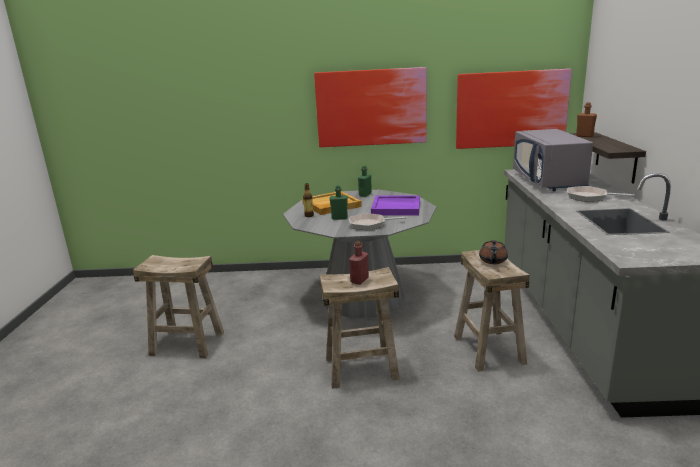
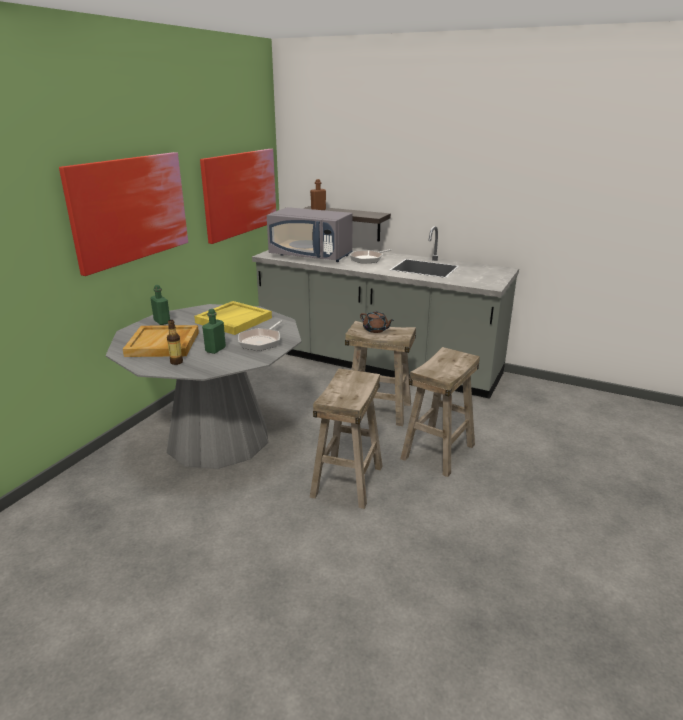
camera: 65 degrees left, 5 degrees up
beige stool [133,255,224,358] -> beige stool moved to [400,347,480,477]
red bottle [349,241,369,285] -> none
purple tray [371,195,420,216] -> yellow tray [194,301,272,335]

